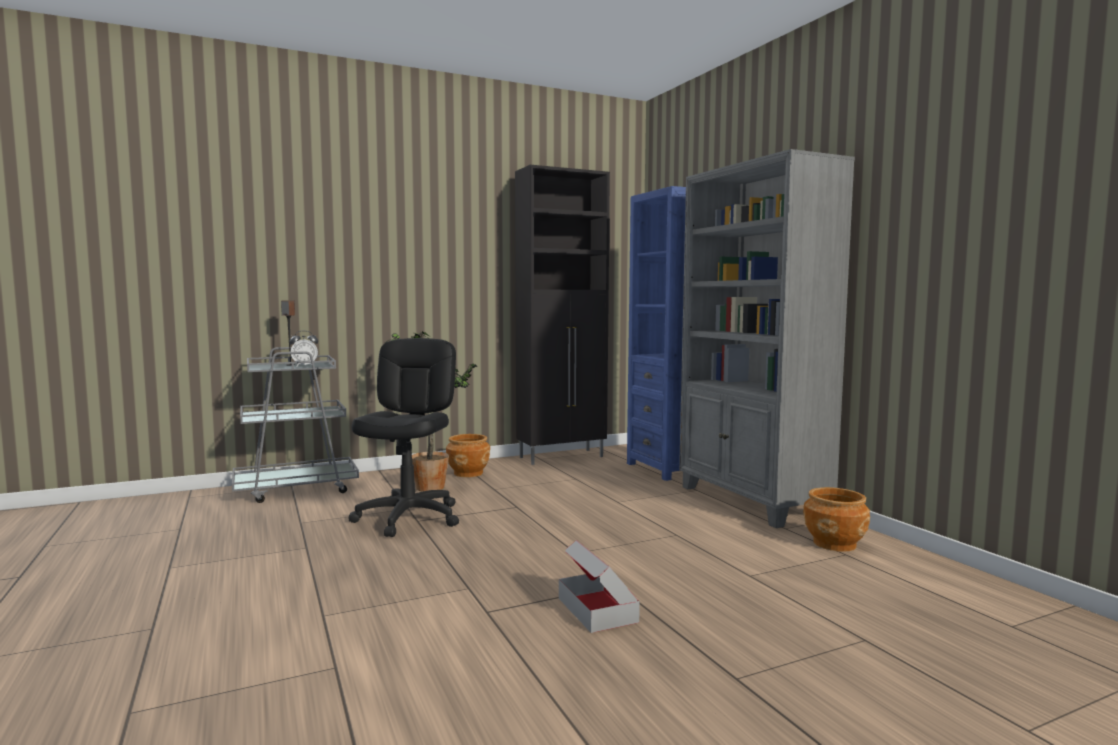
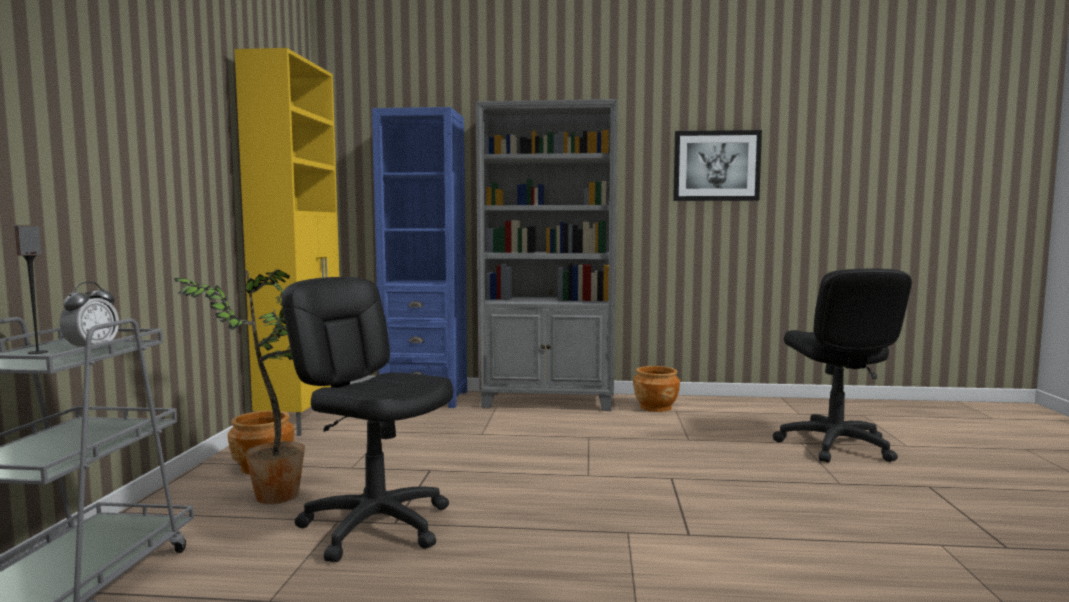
camera: 60 degrees left, 0 degrees up
black cabinet [515,165,610,465] -> yellow cabinet [234,48,339,436]
cardboard box [559,540,640,633] -> none
none -> picture [673,130,762,201]
none -> black office chair [773,269,912,463]

